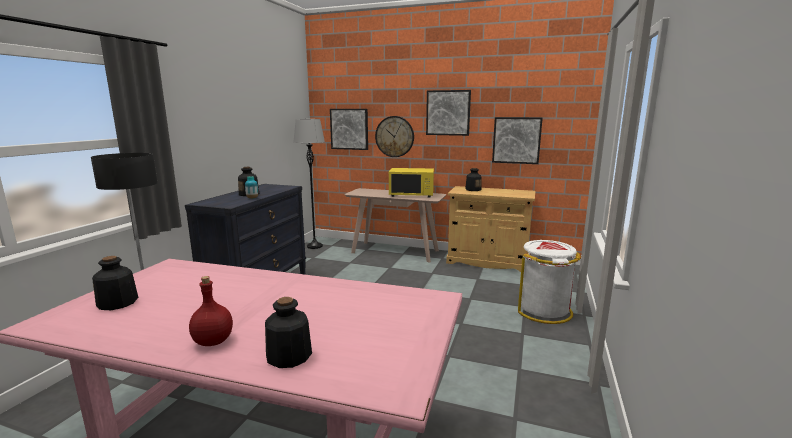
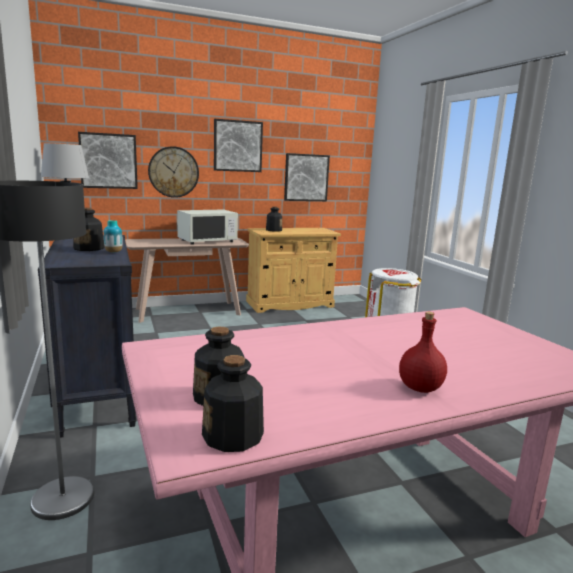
camera: 40 degrees left, 0 degrees up
bottle [265,297,312,368] -> bottle moved to [202,355,264,452]
yellow microwave [389,168,434,198] -> white microwave [177,209,238,245]

